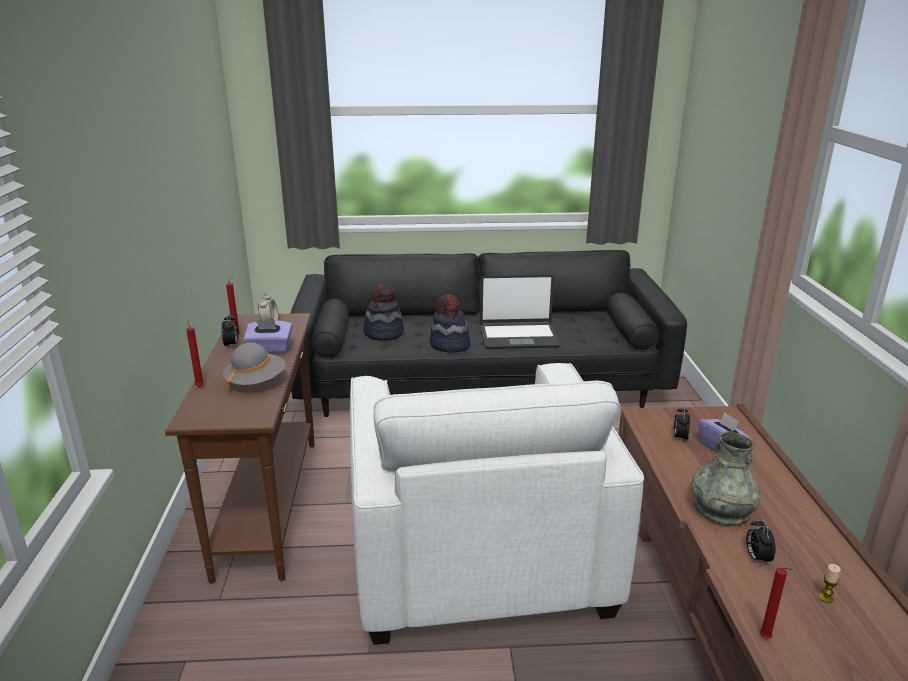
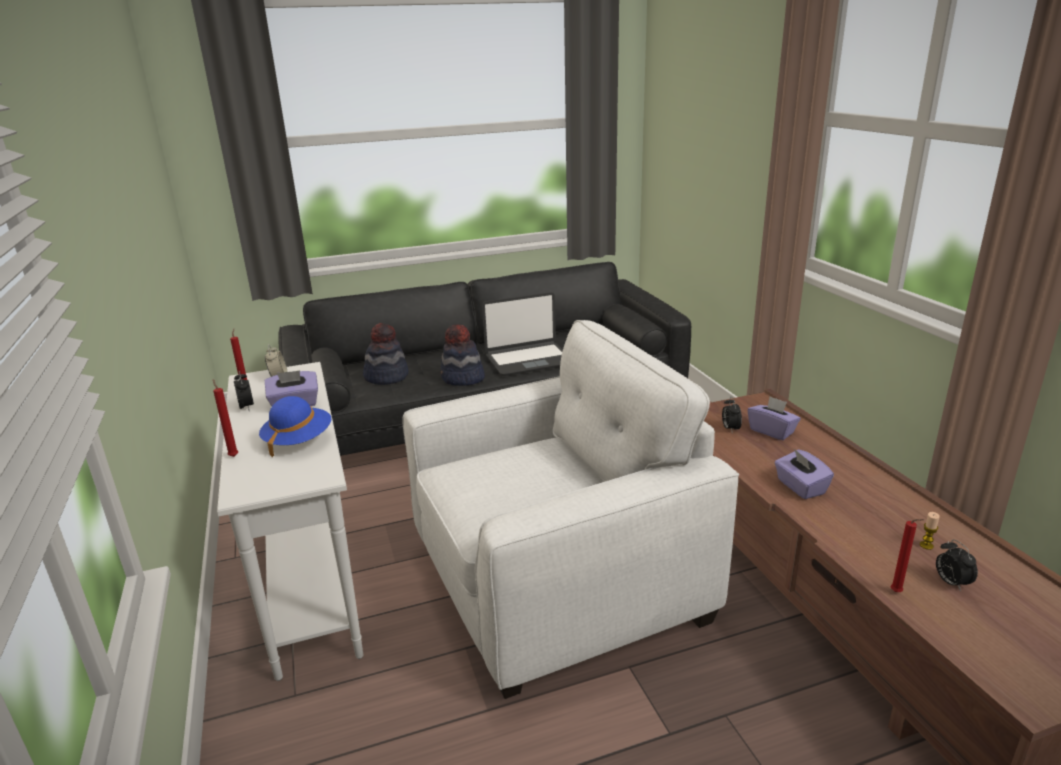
camera: 15 degrees left, 0 degrees up
brown console table [165,313,315,584] -> white console table [217,362,363,681]
grey hat [223,342,285,392] -> blue hat [259,396,331,457]
white armchair [350,363,644,645] -> white armchair turned 90 degrees counterclockwise [402,320,739,699]
grey vase [691,431,760,526] -> purple tissue box [775,449,834,499]
alarm clock [746,518,776,566] -> alarm clock moved to [936,539,978,592]

